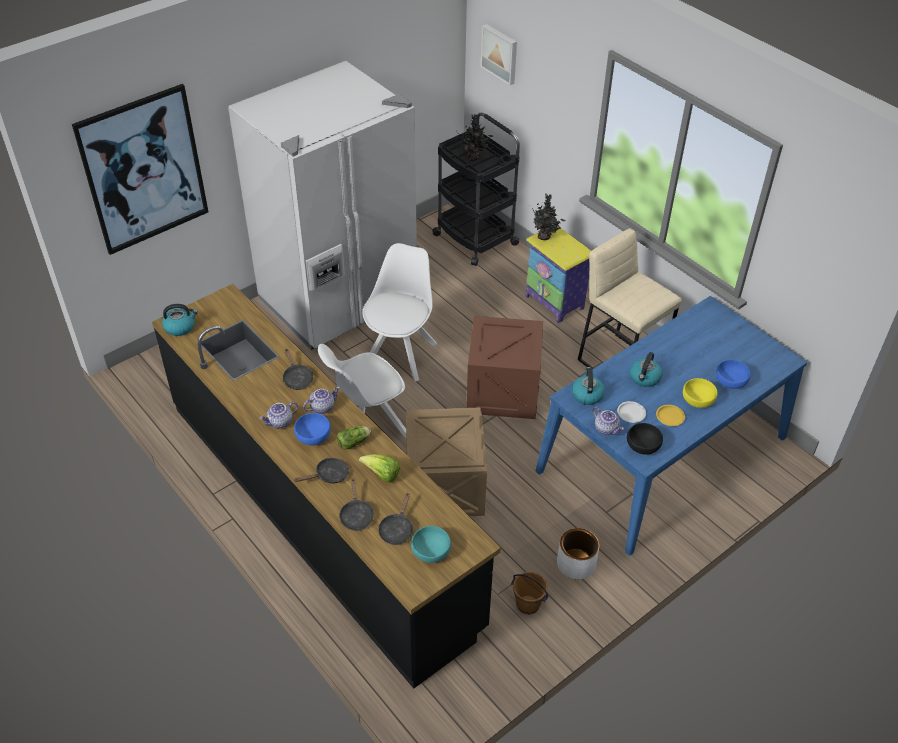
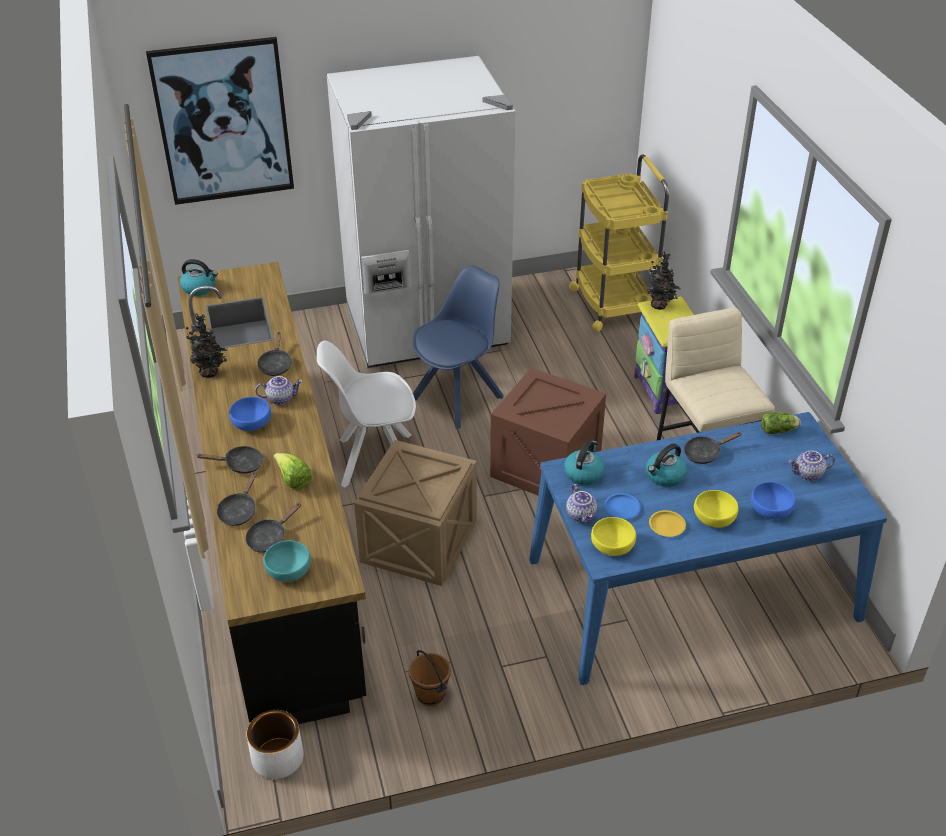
camera: 25 degrees right, 5 degrees down
teapot [259,402,298,429] -> teapot moved to [788,451,835,481]
lettuce [337,426,371,450] -> lettuce moved to [761,412,801,434]
white chair [362,243,437,382] -> blue chair [413,266,504,429]
black cart [432,113,520,266] -> yellow cart [569,154,669,332]
potted plant [457,114,494,161] -> potted plant moved to [186,313,227,378]
picture [481,24,517,85] -> none
white planter [557,528,599,579] -> white planter moved to [247,710,303,779]
white plate [617,401,646,423] -> blue plate [604,493,641,519]
black bowl [627,423,663,454] -> yellow bowl [591,517,636,556]
none -> black frying pan [684,432,742,464]

